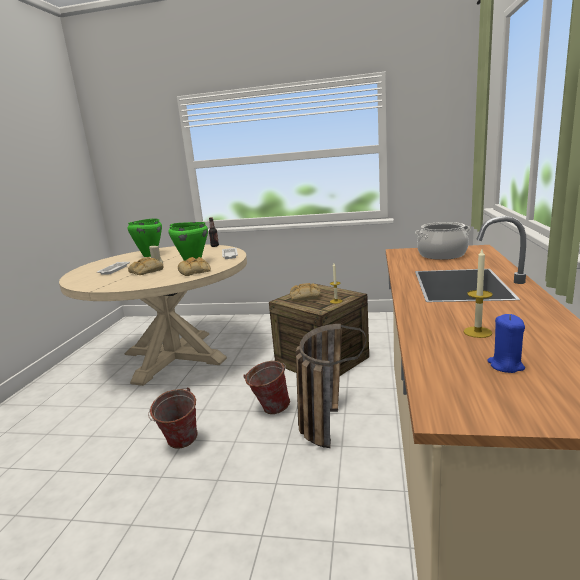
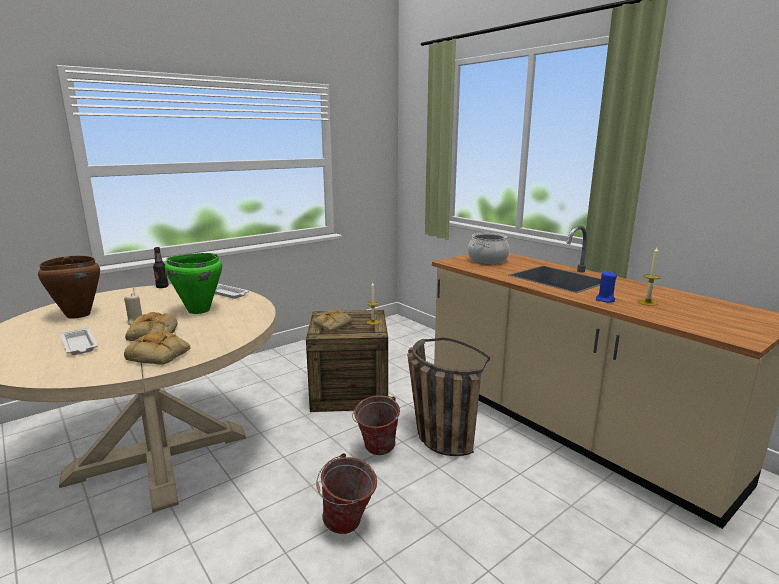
camera: 50 degrees left, 0 degrees up
green cooking pot [128,218,162,257] -> brown cooking pot [38,256,100,319]
bread [178,257,211,276] -> bread moved to [124,330,191,365]
blue candle [487,314,525,373] -> blue candle moved to [596,271,617,302]

